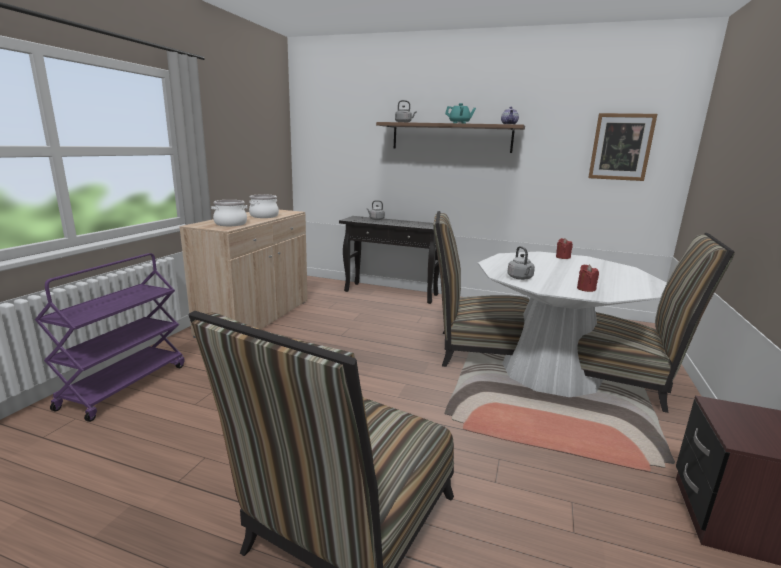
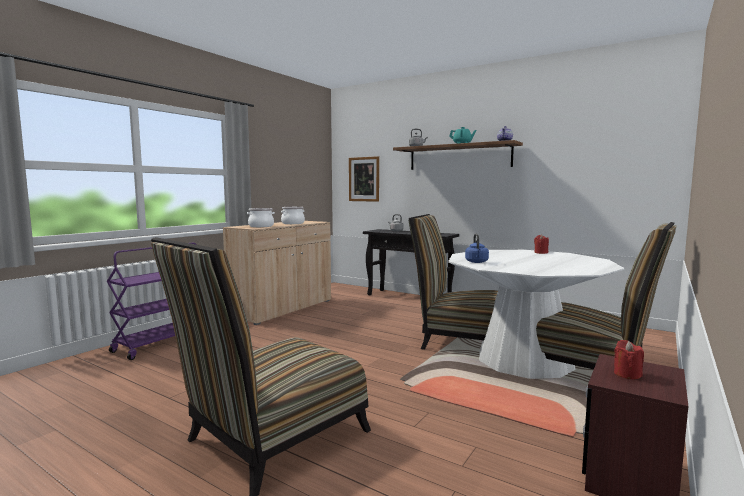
camera: 15 degrees right, 10 degrees down
grey kettle [507,246,535,280] -> blue kettle [465,233,489,263]
red candle [577,265,599,292] -> red candle moved to [614,340,644,379]
picture [588,113,657,181] -> picture moved to [349,156,379,202]

